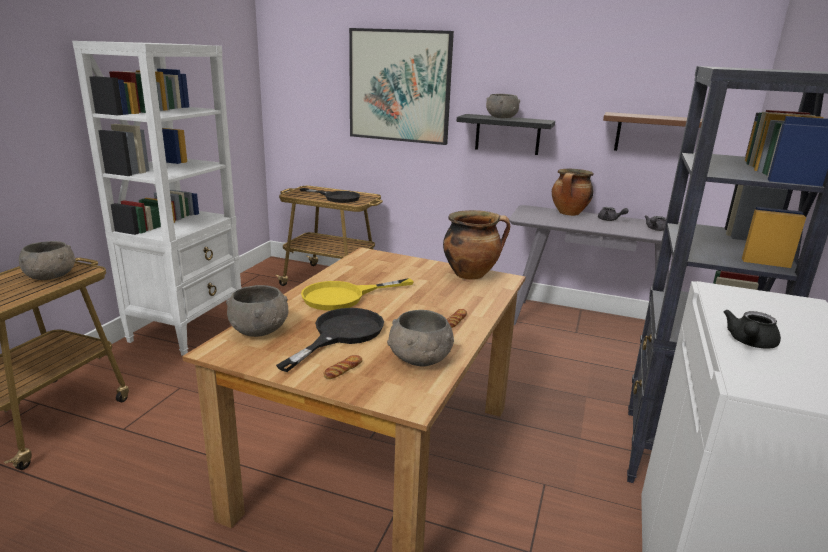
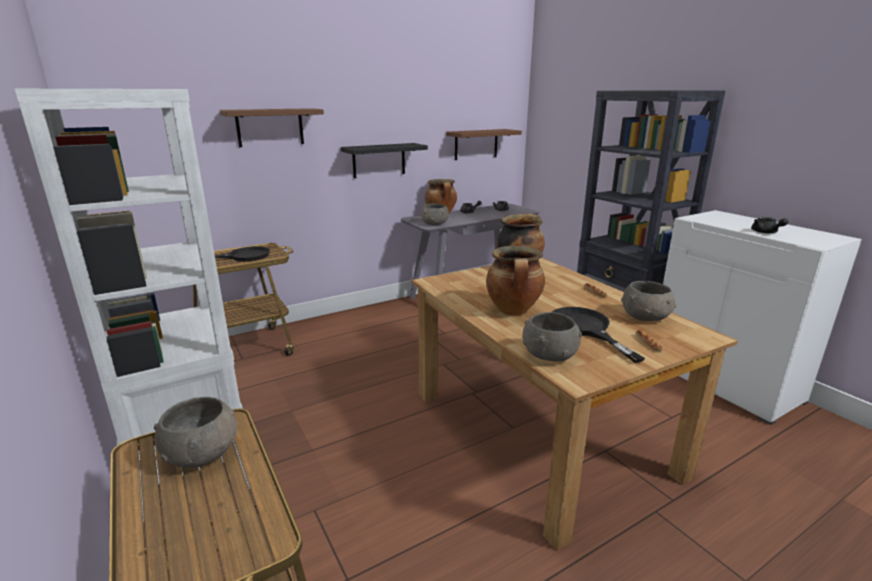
camera: 50 degrees left, 0 degrees up
yellow frying pan [301,278,414,311] -> cooking pot [486,246,545,315]
picture [349,28,454,145] -> brown shelf [219,108,324,147]
grey bowl [486,94,520,118] -> grey bowl moved to [420,204,450,226]

